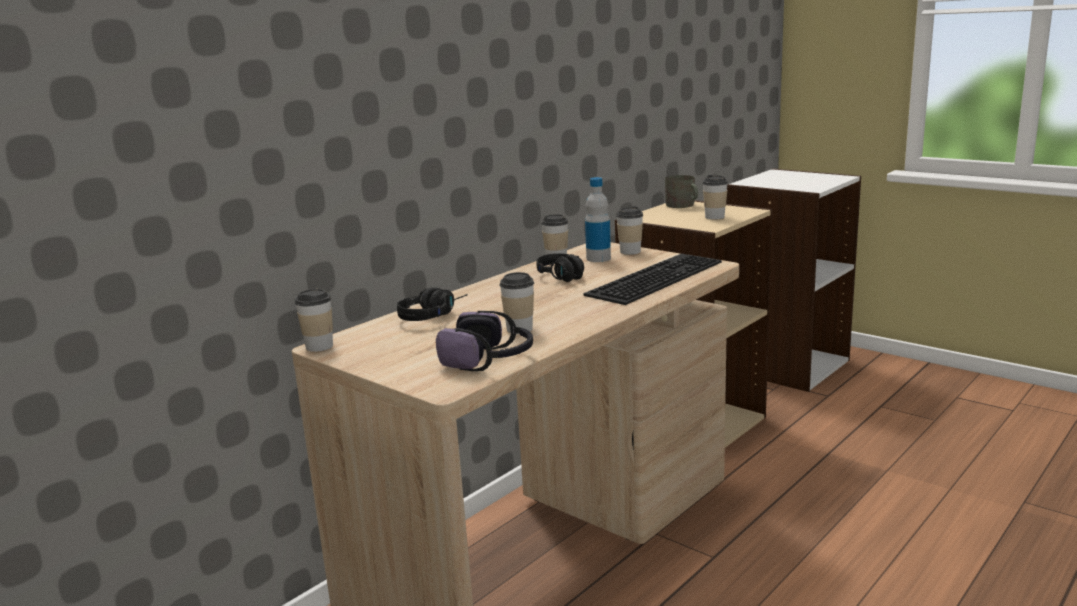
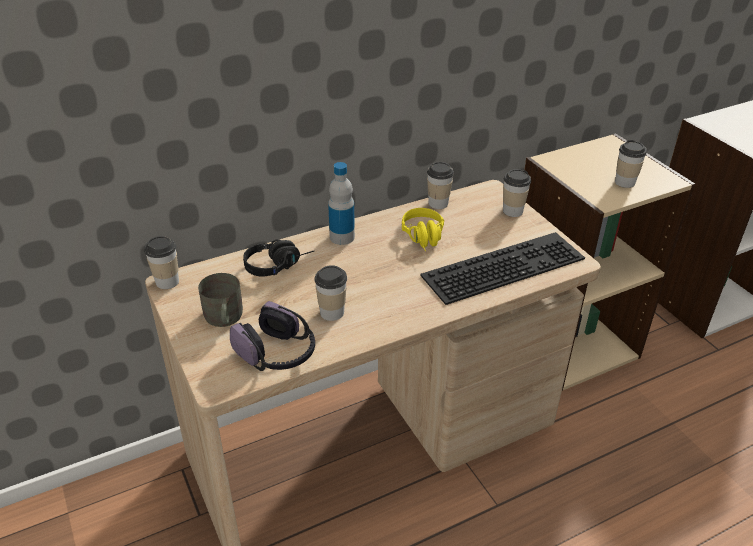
camera: 20 degrees right, 20 degrees up
black headphones [537,253,584,282] -> yellow headphones [402,208,444,251]
bottle [585,177,611,262] -> bottle moved to [328,162,355,245]
grey mug [665,175,698,208] -> grey mug moved to [198,273,243,327]

